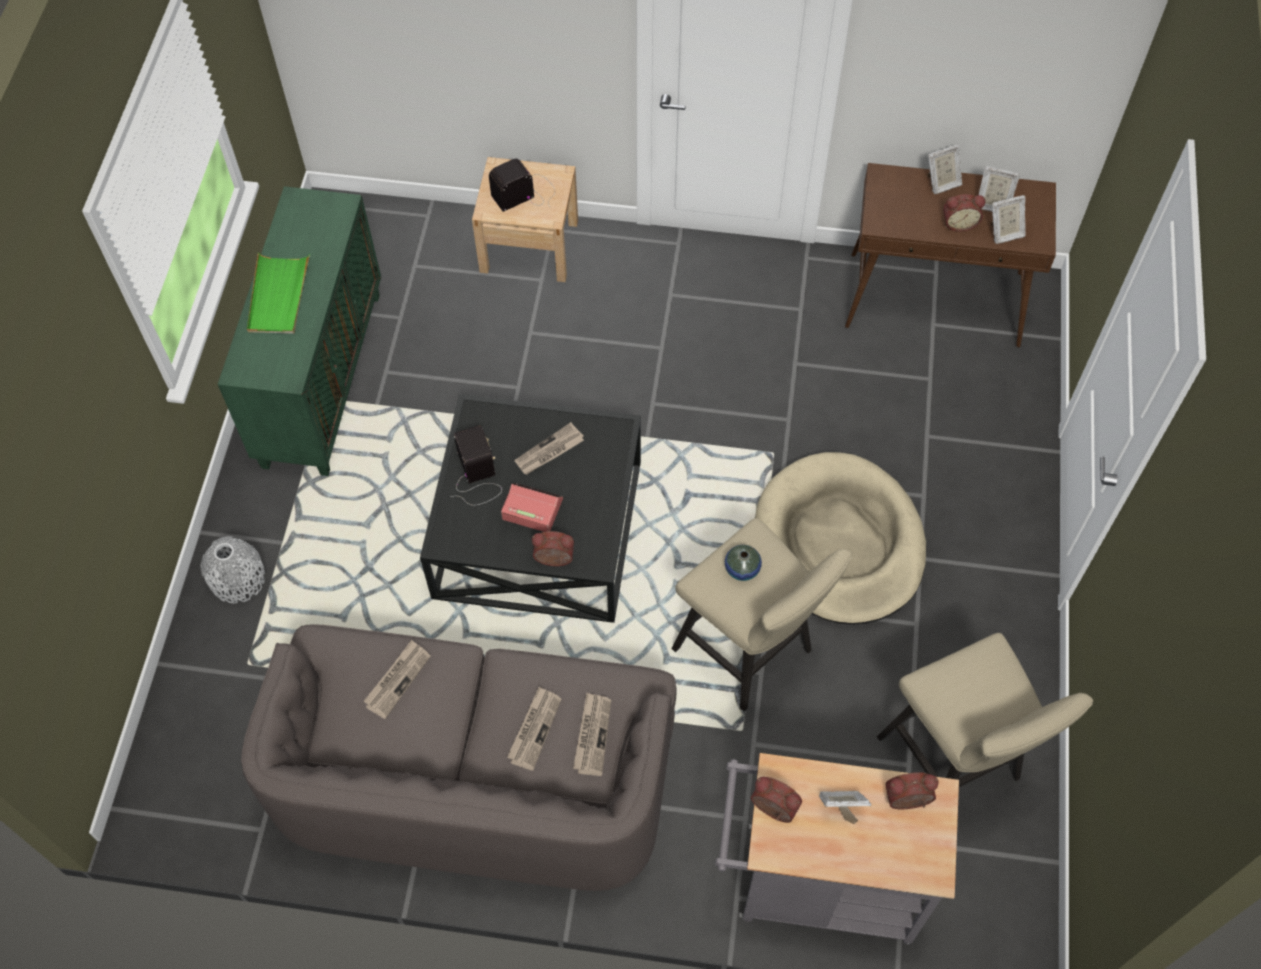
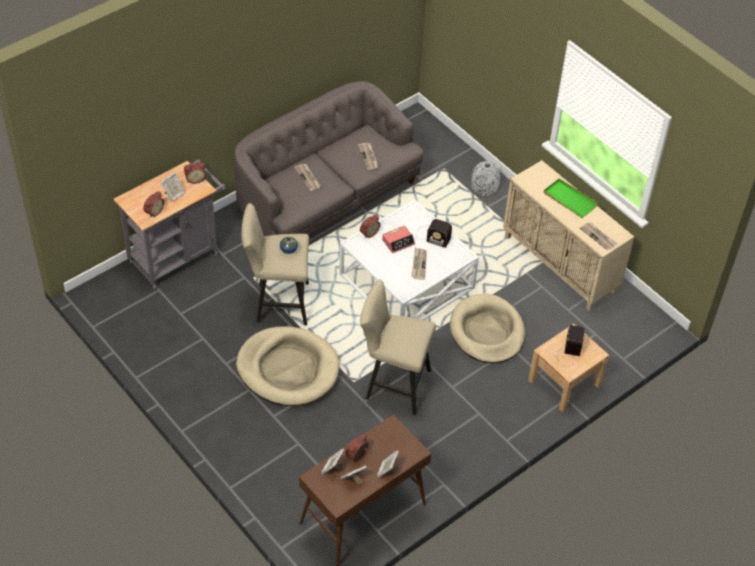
camera: 130 degrees right, 10 degrees down
green cabinet [218,186,381,476] -> beige cabinet [503,160,634,311]
black coffee table [420,394,641,623] -> white coffee table [339,199,479,320]
newspaper [573,693,611,776] -> newspaper moved to [580,222,617,251]
beige stool [877,633,1093,787] -> beige stool moved to [360,279,436,415]
none -> beige dog bed [450,294,525,363]

